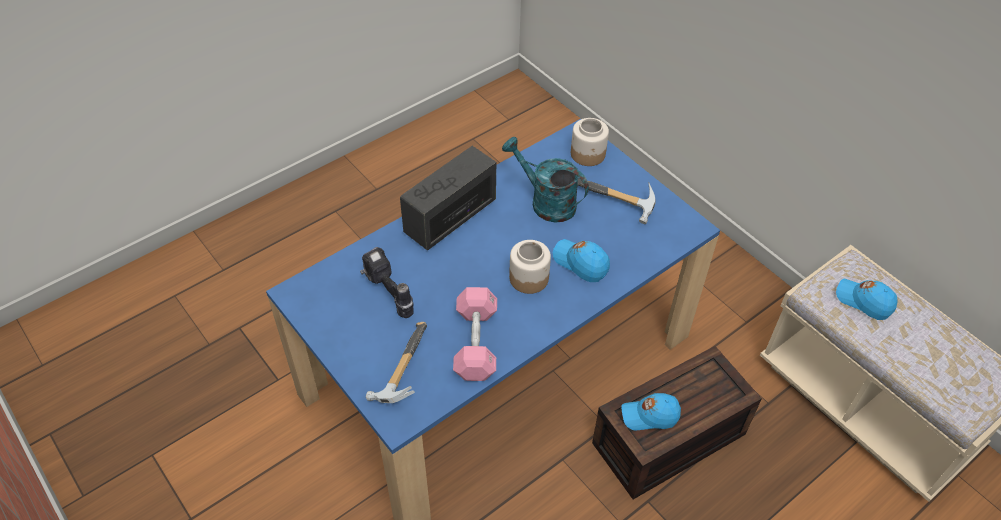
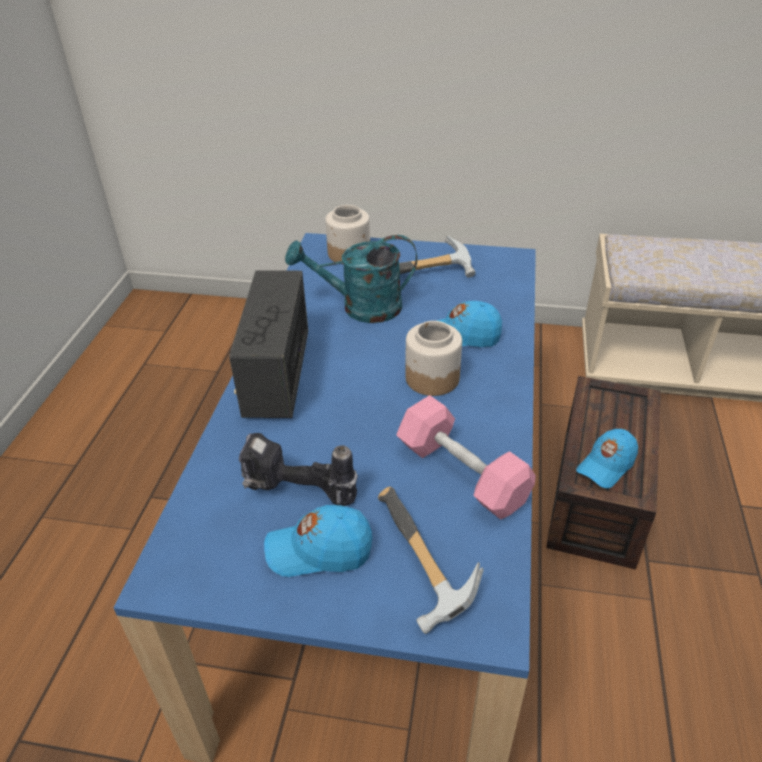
camera: 40 degrees left, 10 degrees down
blue cap [836,279,898,320] -> blue cap moved to [264,505,372,577]

